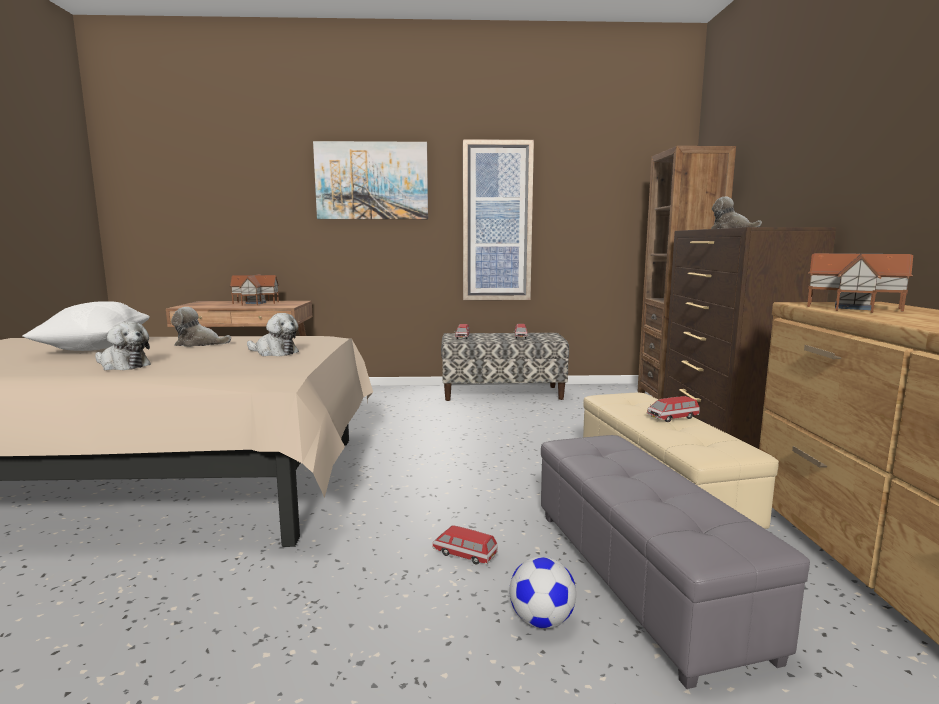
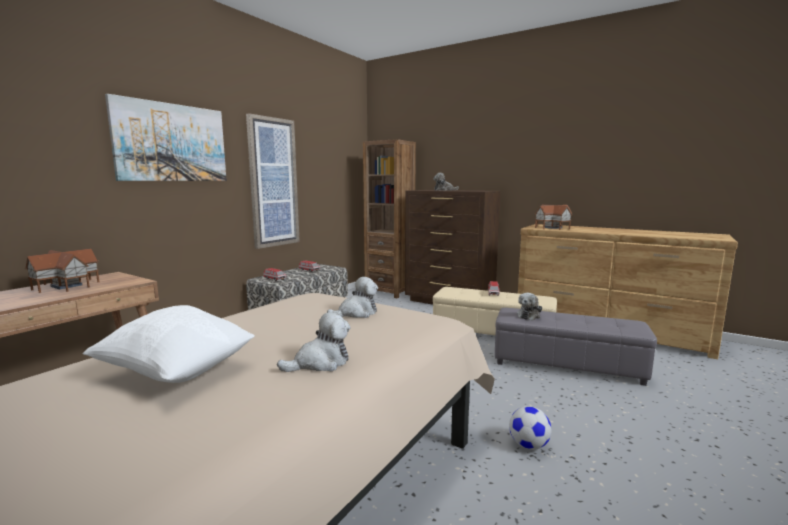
camera: 55 degrees left, 0 degrees up
plush toy [171,307,231,347] -> plush toy moved to [517,293,542,321]
toy car [432,525,498,564] -> none
football [509,556,576,629] -> football moved to [509,406,552,450]

